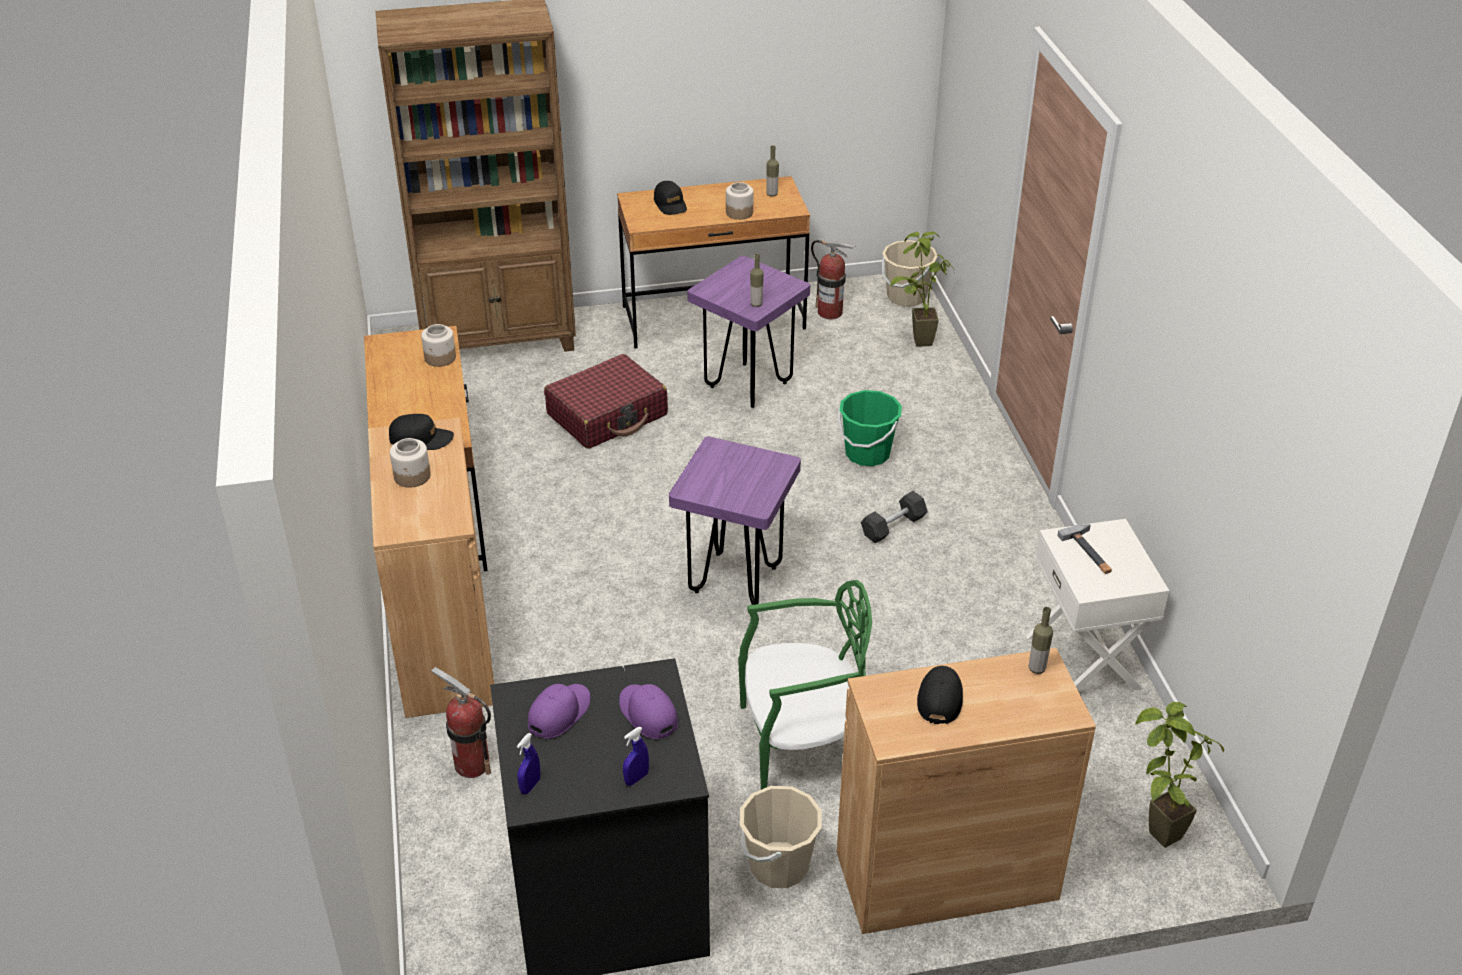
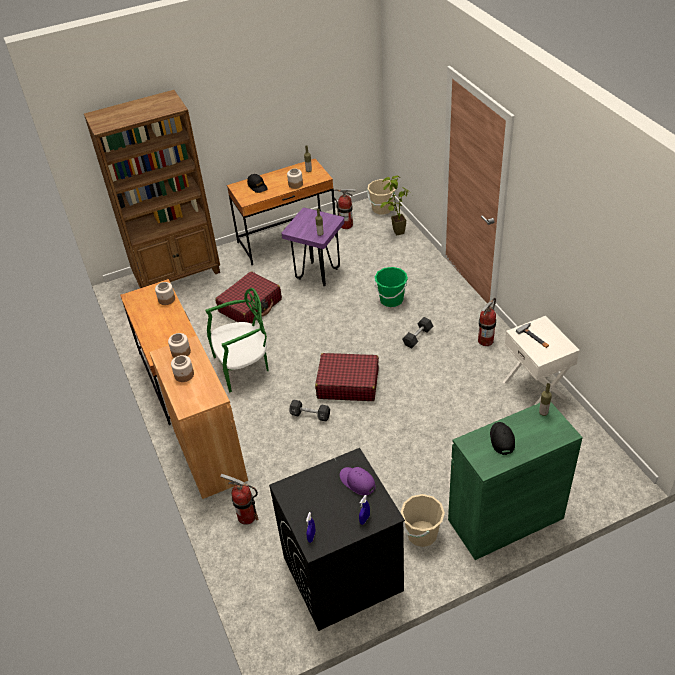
camera: 10 degrees left, 5 degrees up
black cap [389,414,454,450] -> jar [168,333,191,358]
purple cap [528,684,590,739] -> none
purple stool [669,437,801,605] -> red suitcase [315,353,379,401]
green chair [738,580,872,790] -> green chair moved to [206,288,269,393]
brown cabinet [837,648,1096,934] -> green cabinet [448,402,583,560]
potted plant [1135,702,1224,848] -> none
none -> black dumbbell [289,399,330,421]
none -> fire extinguisher [478,298,496,346]

